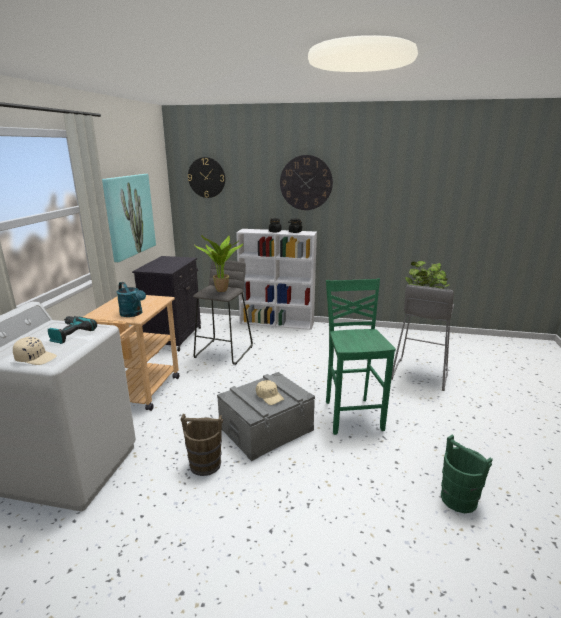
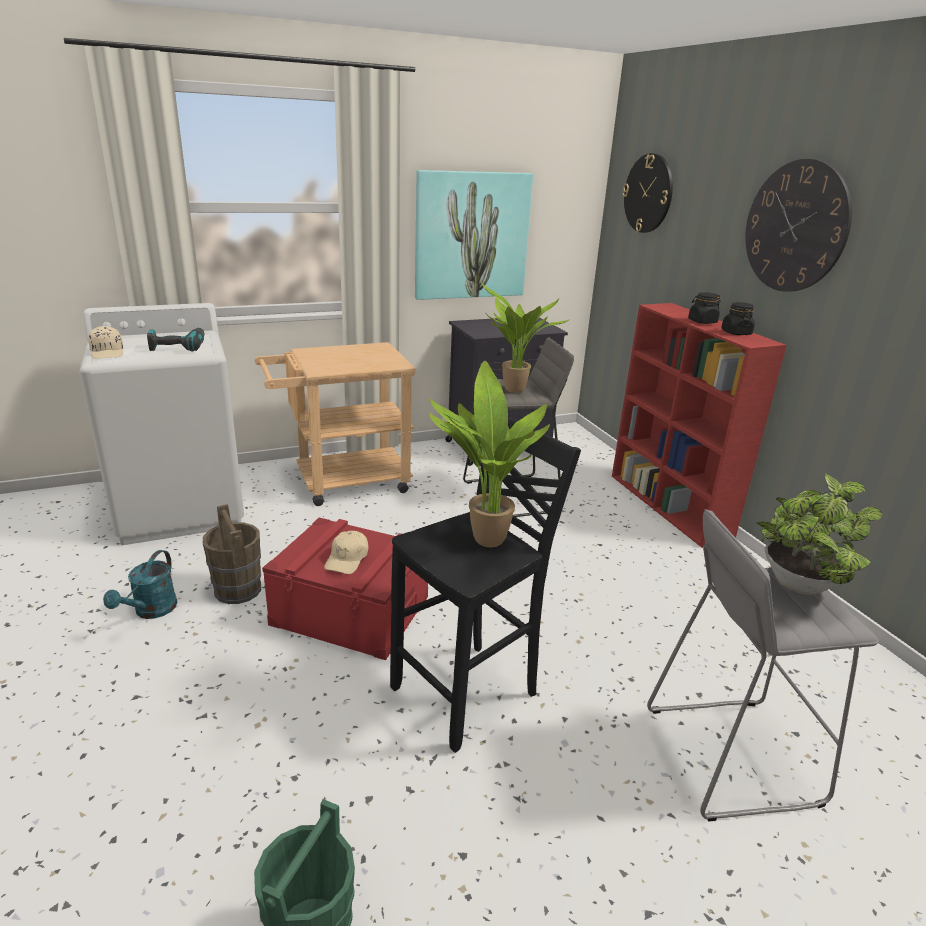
camera: 55 degrees right, 5 degrees up
turquoise watering can [116,282,146,317] -> turquoise watering can moved to [103,550,178,619]
grey storage box [217,372,315,461] -> red storage box [262,518,428,660]
white bookcase [236,229,317,330] -> red bookcase [612,303,787,548]
green stool [326,278,396,435] -> black stool [390,417,581,753]
none -> potted plant [429,361,550,548]

